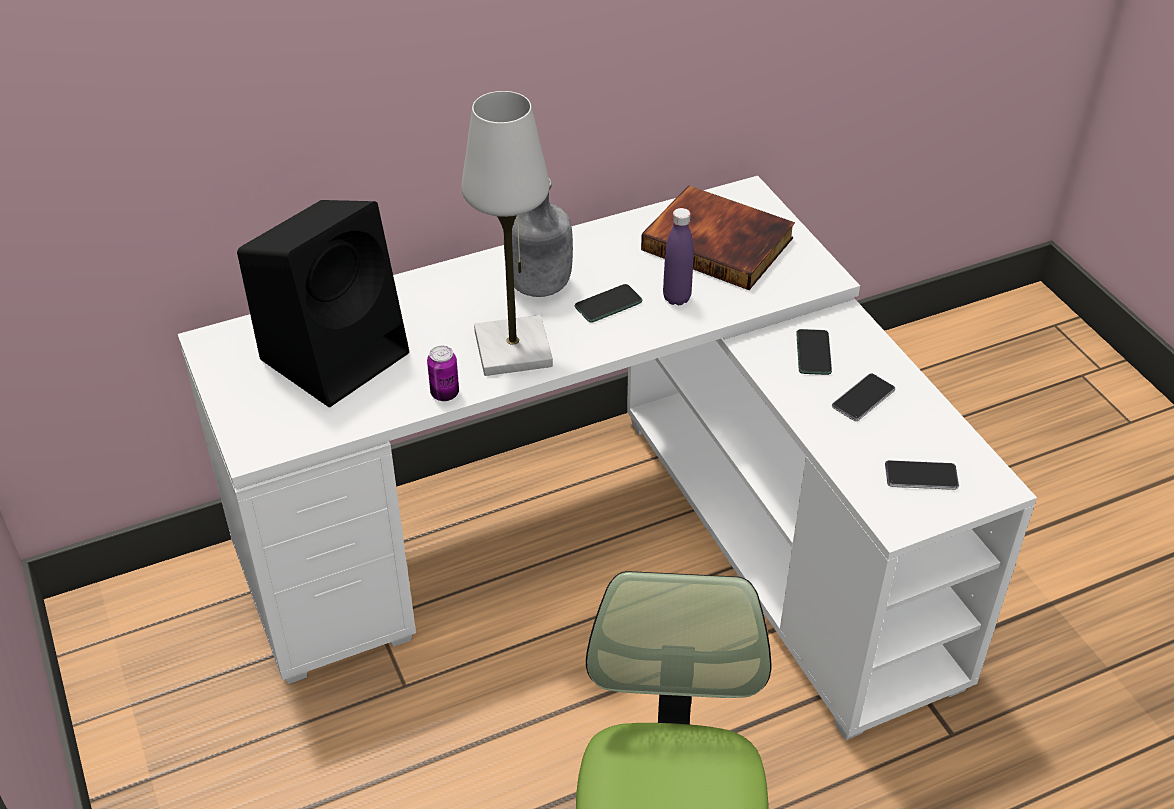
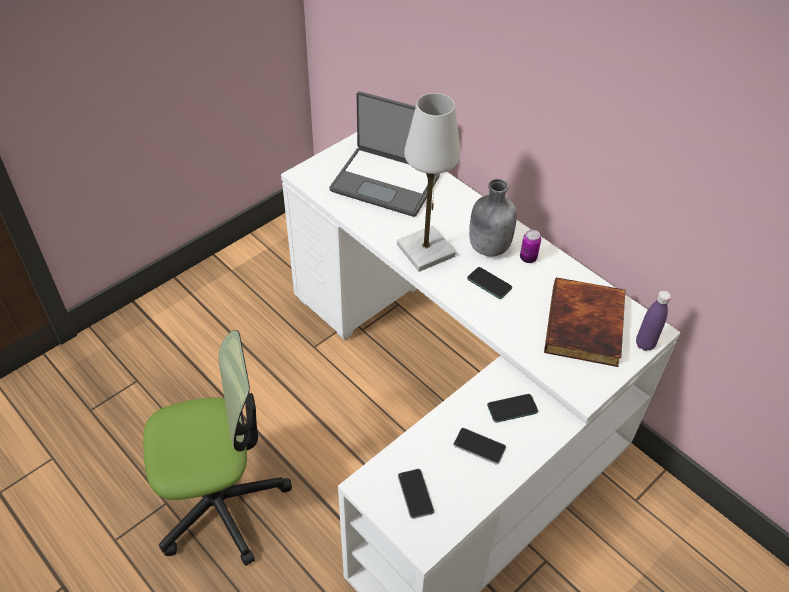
camera: 70 degrees right, 5 degrees up
black speaker [237,200,409,407] -> laptop [329,91,440,217]
can [427,346,459,401] -> can moved to [520,230,541,263]
purple bottle [663,208,694,305] -> purple bottle moved to [636,291,671,351]

